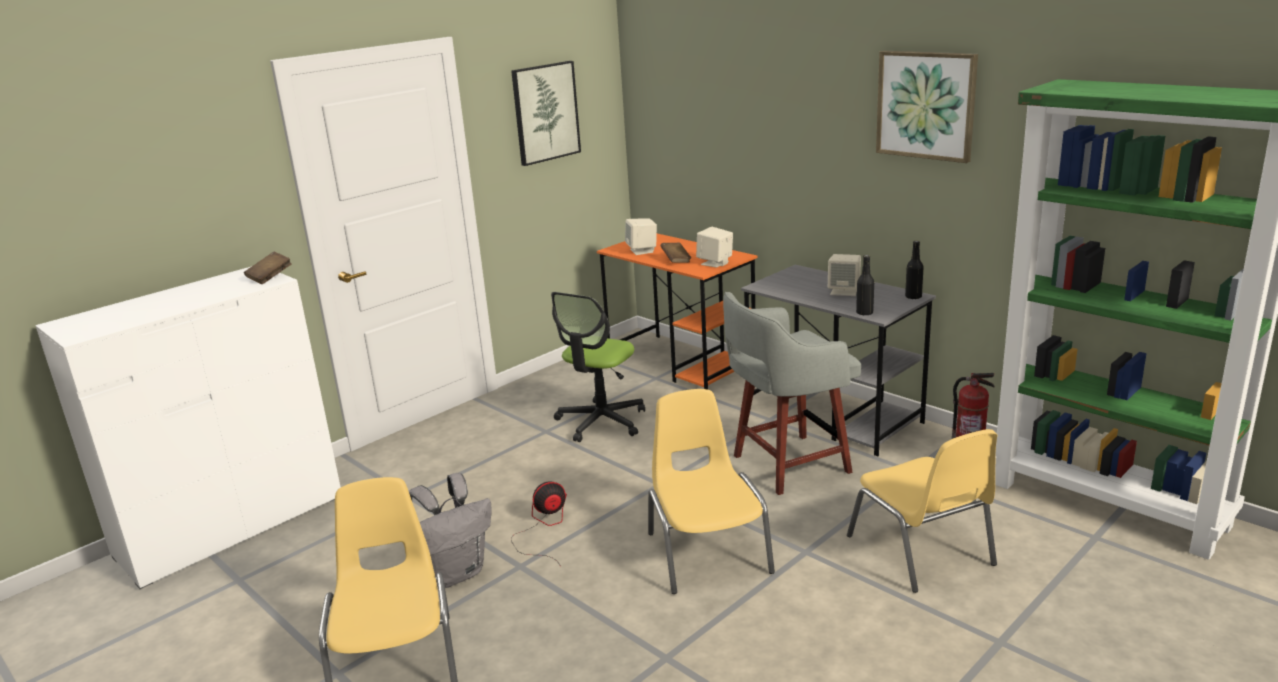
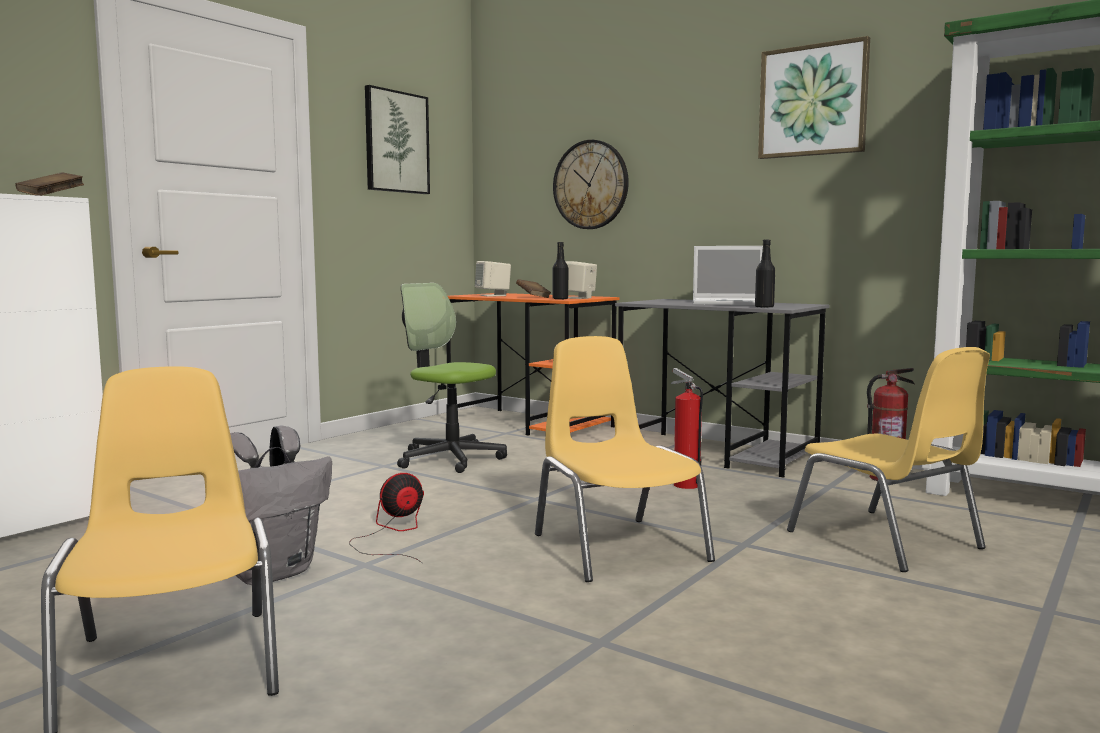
camera: 10 degrees left, 15 degrees down
office chair [551,292,645,442] -> office chair turned 105 degrees clockwise [397,283,507,473]
grey stool [723,292,861,495] -> fire extinguisher [671,368,703,489]
beige speaker [828,254,861,296] -> laptop [693,246,763,305]
black bottle [905,241,924,299] -> black bottle moved to [553,242,568,300]
none -> wall clock [553,140,629,229]

